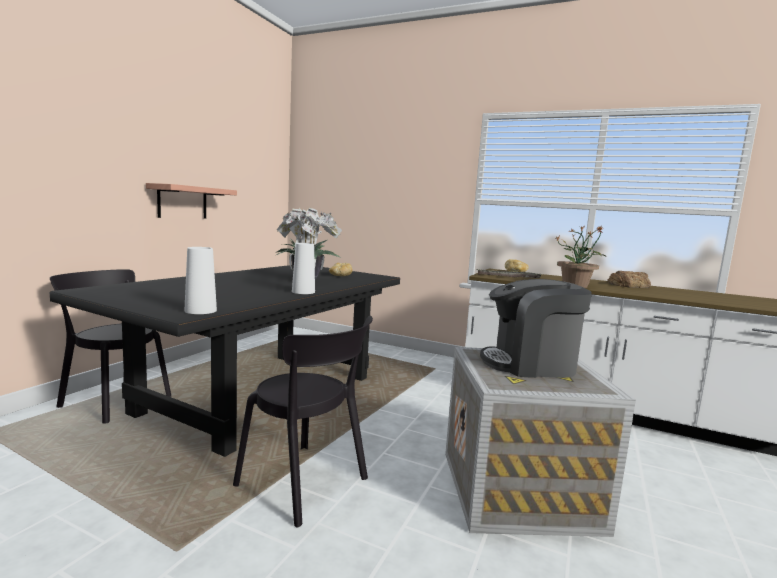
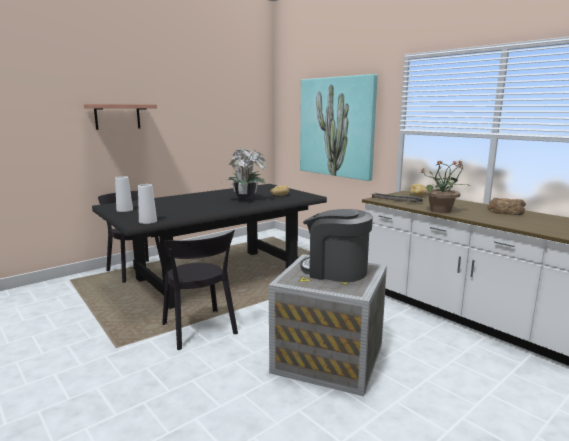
camera: 25 degrees right, 5 degrees up
shelf [146,183,237,219] -> shelf moved to [84,104,157,130]
white vase [292,243,315,294] -> white vase moved to [115,176,133,212]
none -> picture [300,74,378,181]

